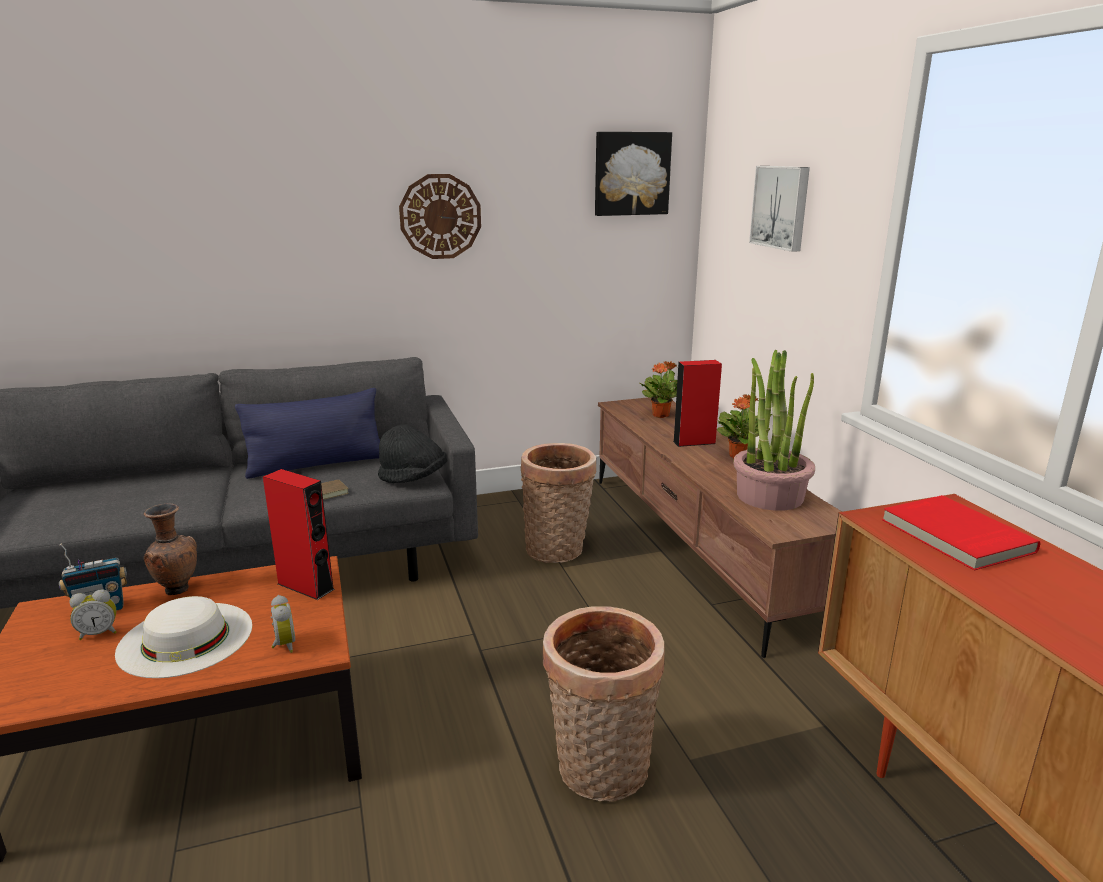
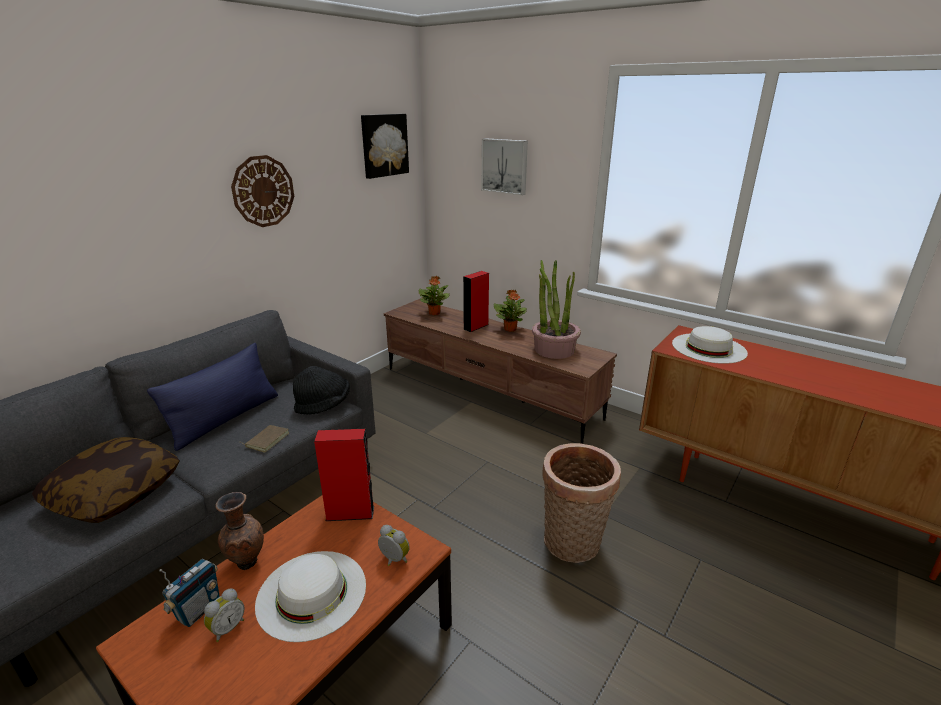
camera: 35 degrees left, 5 degrees up
basket [521,443,596,563] -> none
red book [882,495,1040,571] -> white hat [672,326,748,364]
none -> pillow [32,437,180,523]

